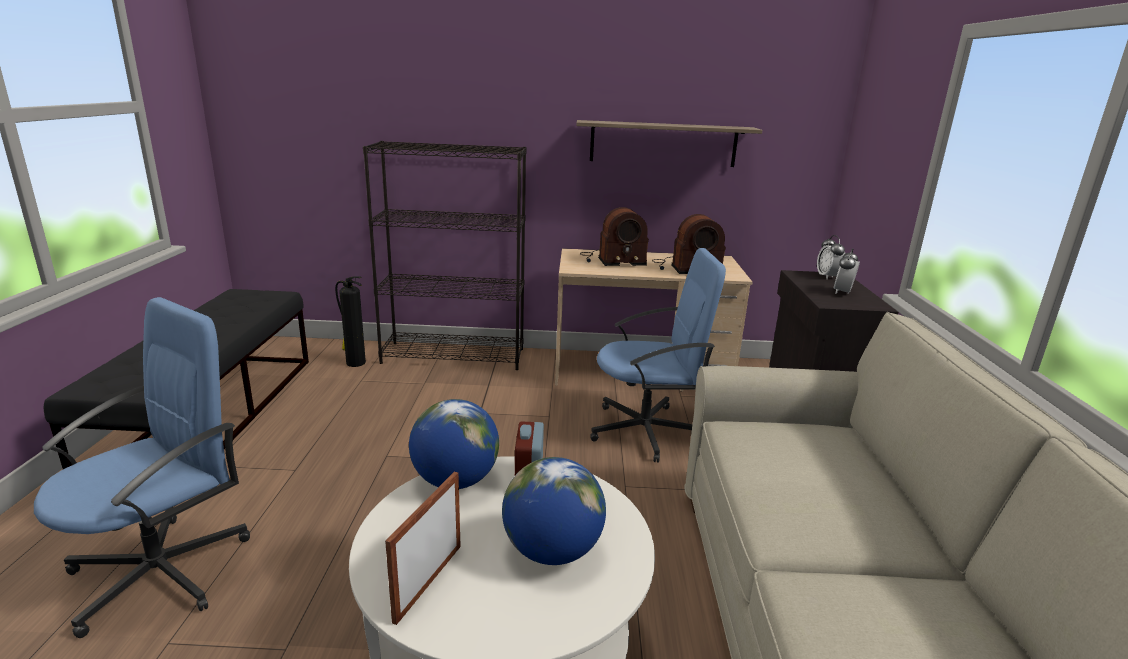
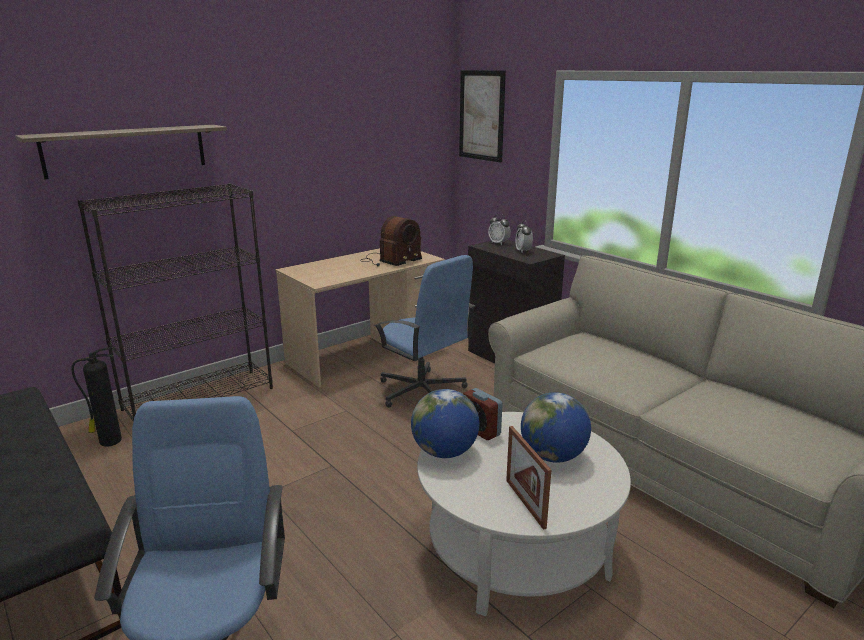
camera: 40 degrees left, 0 degrees up
shelf [576,120,762,167] -> shelf moved to [15,125,227,179]
radio [580,207,649,266] -> none
blue office chair [590,248,726,463] -> blue office chair turned 90 degrees clockwise [374,255,475,408]
none -> picture [459,70,506,162]

